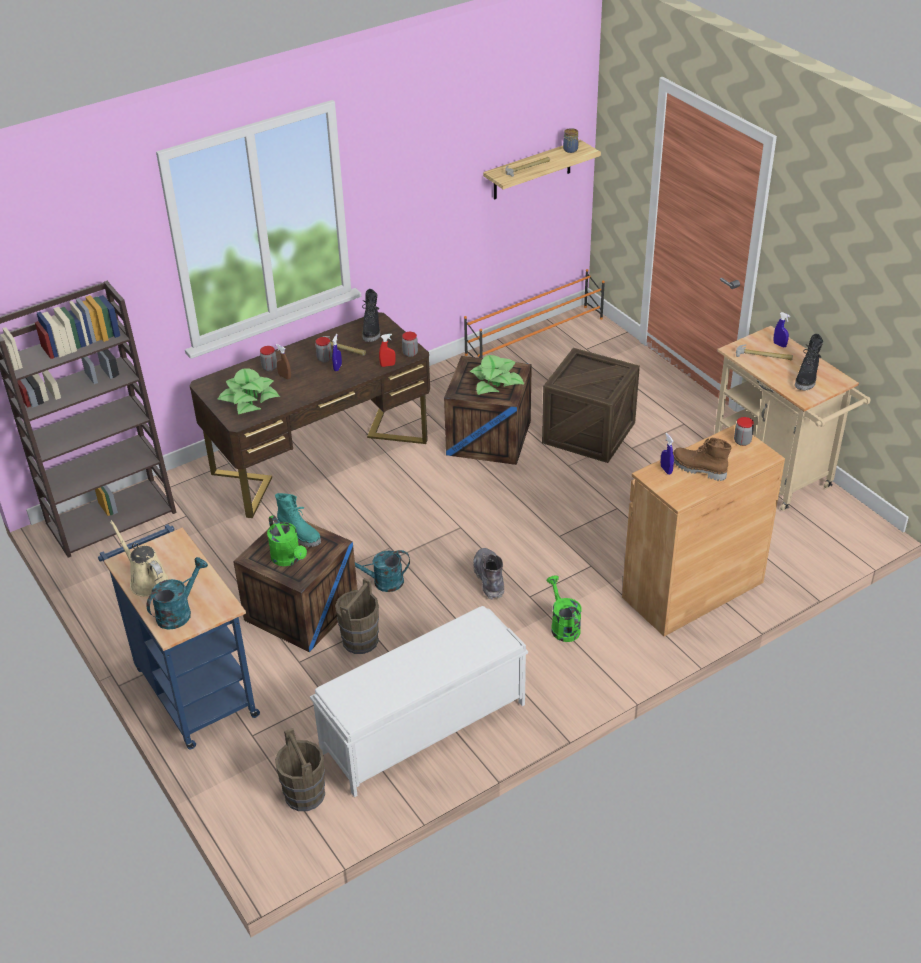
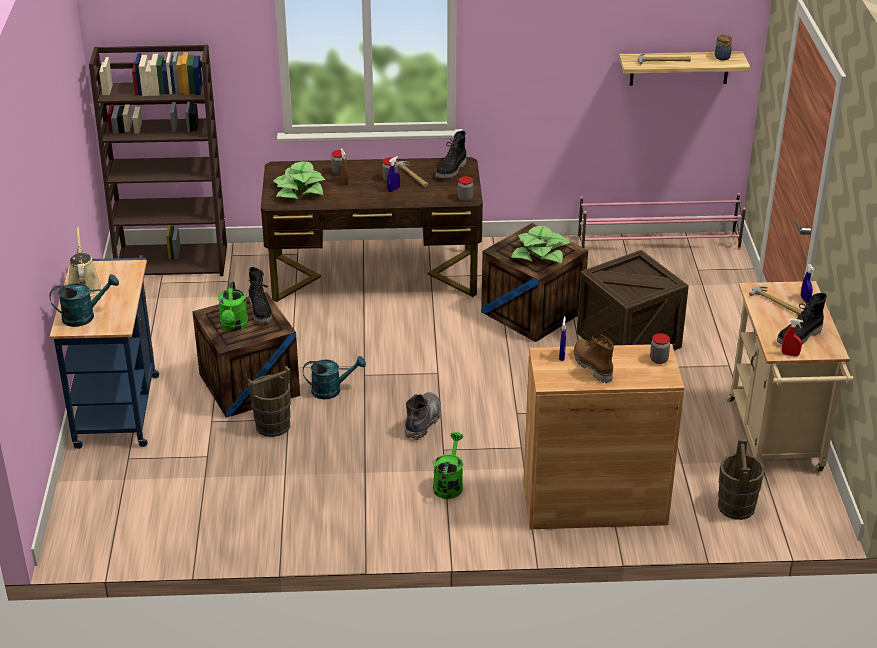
camera: 30 degrees right, 5 degrees down
turquoise boot [275,493,321,547] -> black boot [249,267,272,324]
brown bucket [275,728,325,811] -> brown bucket moved to [718,439,765,520]
white bench [310,606,528,797] -> none
turquoise watering can [355,550,410,592] -> turquoise watering can turned 150 degrees clockwise [303,356,366,399]
red spray bottle [379,334,395,367] -> red spray bottle moved to [782,319,803,357]
orange shoe rack [464,269,605,358] -> pink shoe rack [578,193,746,250]

